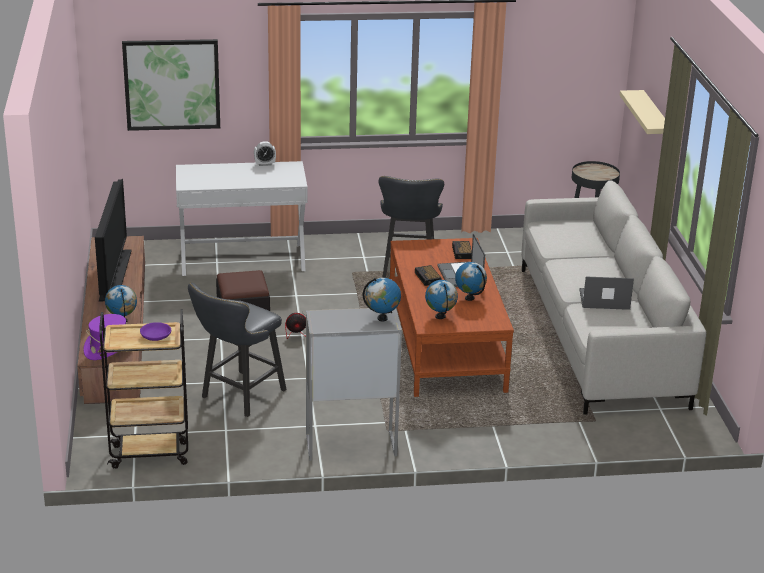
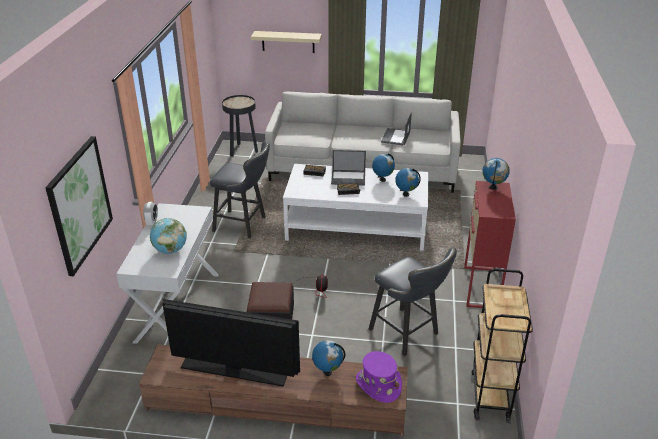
camera: 75 degrees left, 5 degrees up
purple bowl [140,322,171,341] -> none
grey cabinet [306,308,402,461] -> red cabinet [464,181,516,308]
brown coffee table [389,238,514,397] -> white coffee table [283,164,429,251]
none -> globe [150,218,187,254]

